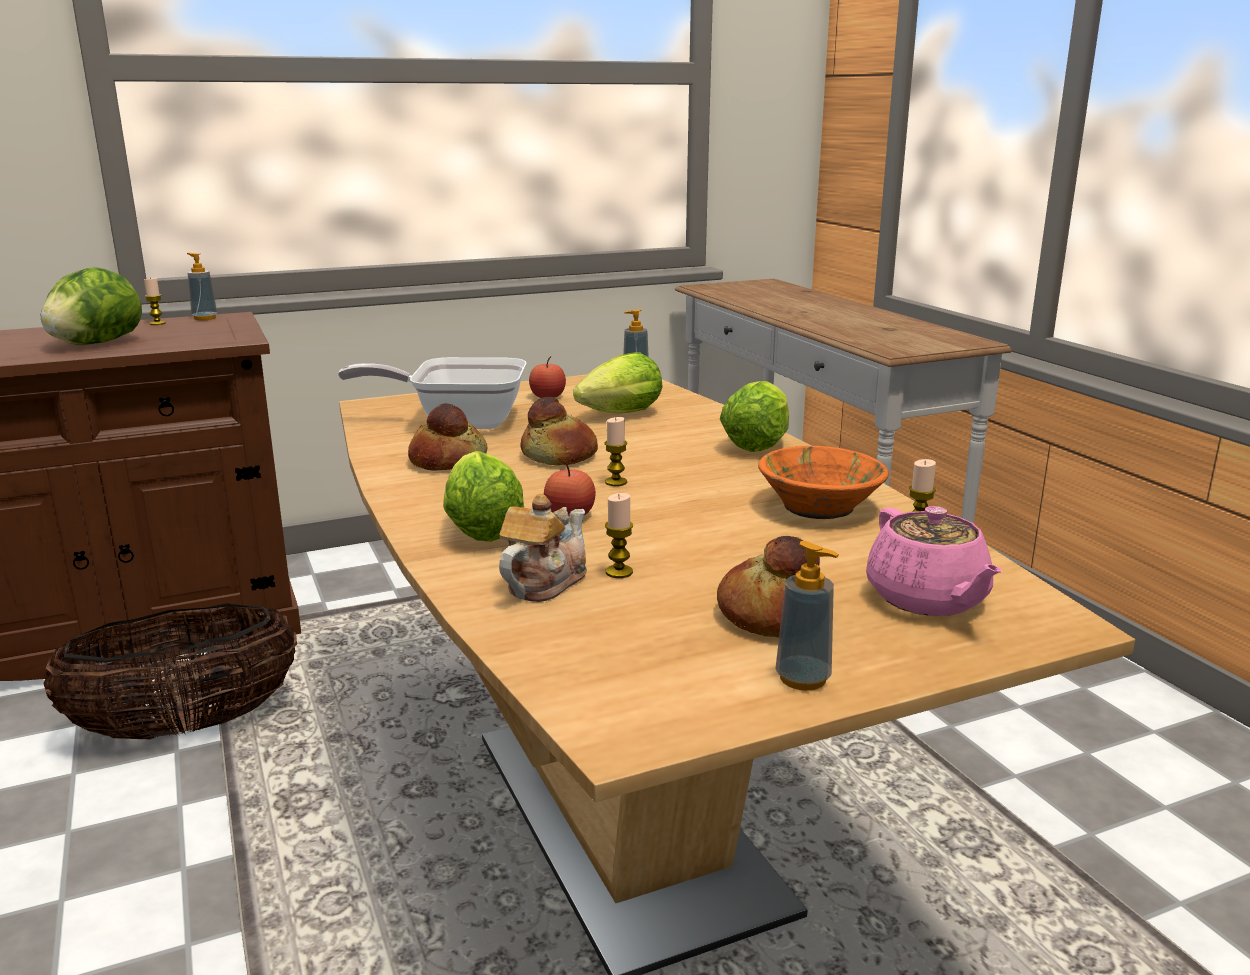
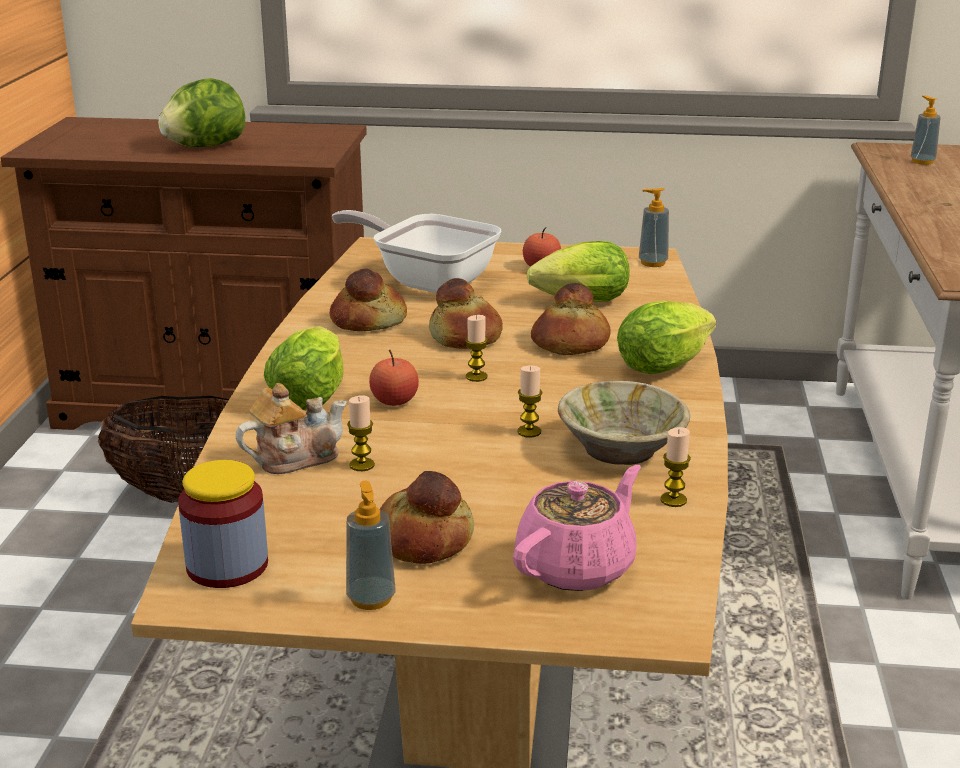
camera: 30 degrees right, 5 degrees up
candle [144,278,166,325] -> candle moved to [517,365,542,438]
soap dispenser [187,253,217,320] -> soap dispenser moved to [911,96,941,165]
orange bowl [758,446,889,519] -> beige bowl [558,381,690,465]
pink teapot [866,506,1003,616] -> pink teapot turned 150 degrees counterclockwise [513,465,641,591]
none -> jar [178,460,268,588]
none -> bread [531,283,611,355]

